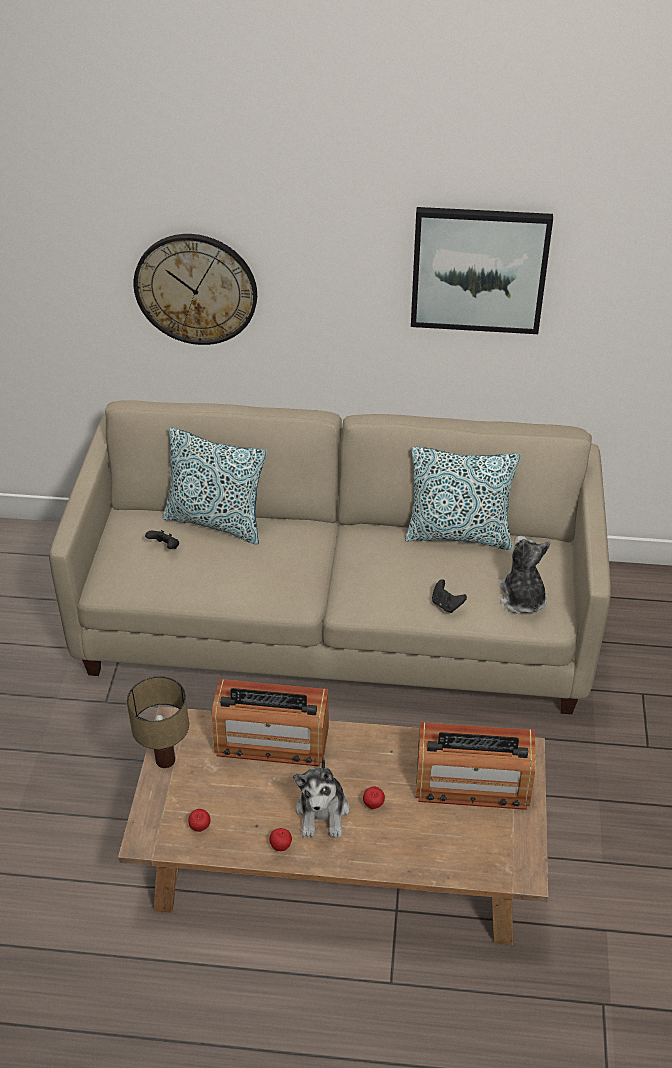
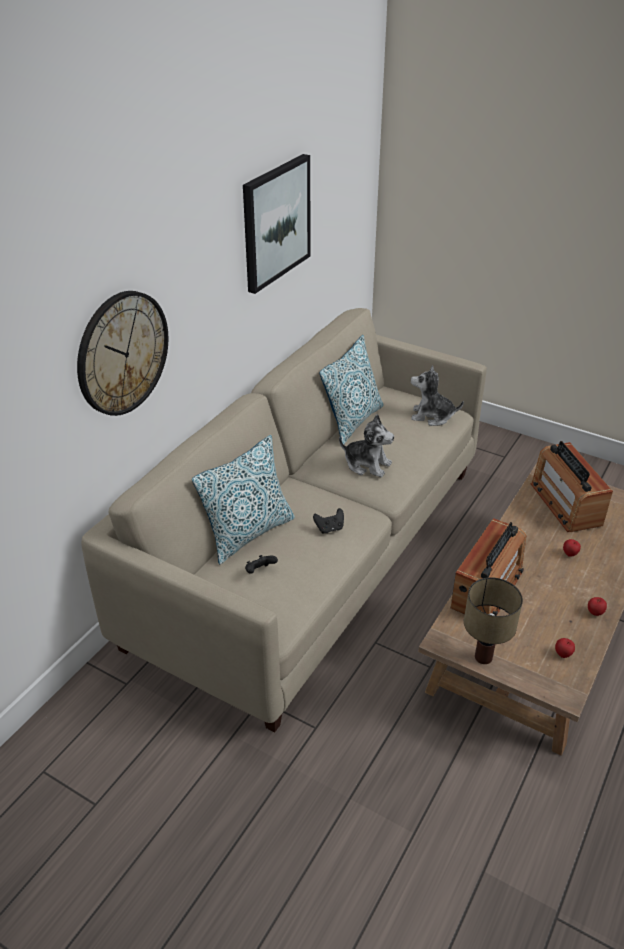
camera: 65 degrees left, 5 degrees down
plush toy [293,756,350,838] -> plush toy moved to [339,414,394,477]
radio [416,722,536,810] -> radio turned 135 degrees clockwise [531,441,613,532]
black game controller [432,579,467,613] -> black game controller moved to [313,508,344,534]

